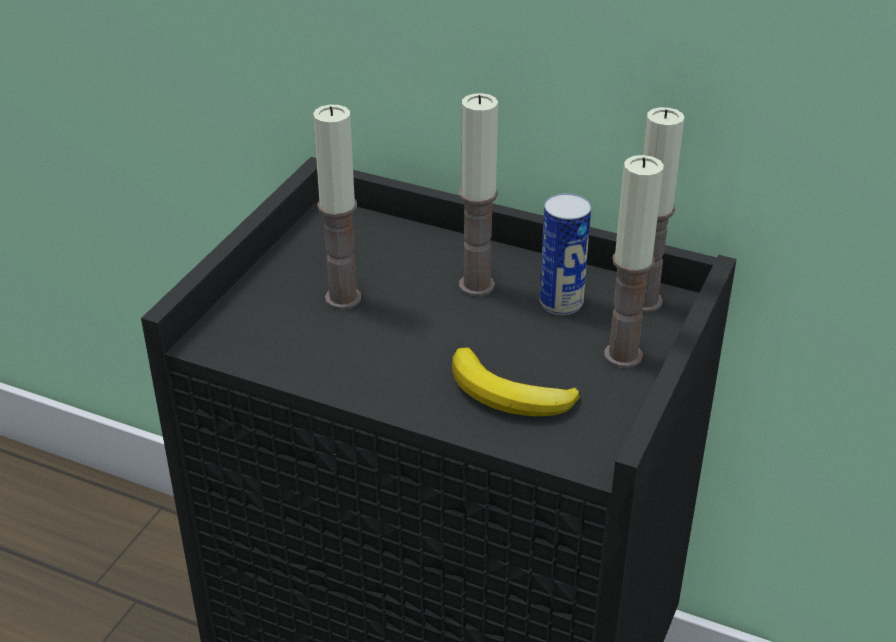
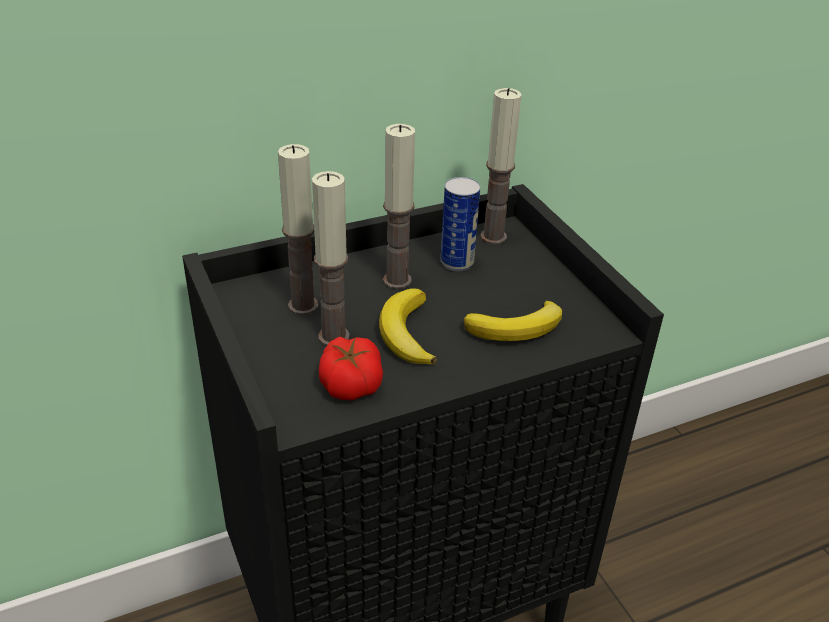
camera: 50 degrees left, 0 degrees up
candle [604,155,664,368] -> candle moved to [278,144,318,315]
none -> tomato [319,337,383,400]
none -> banana [379,289,437,364]

